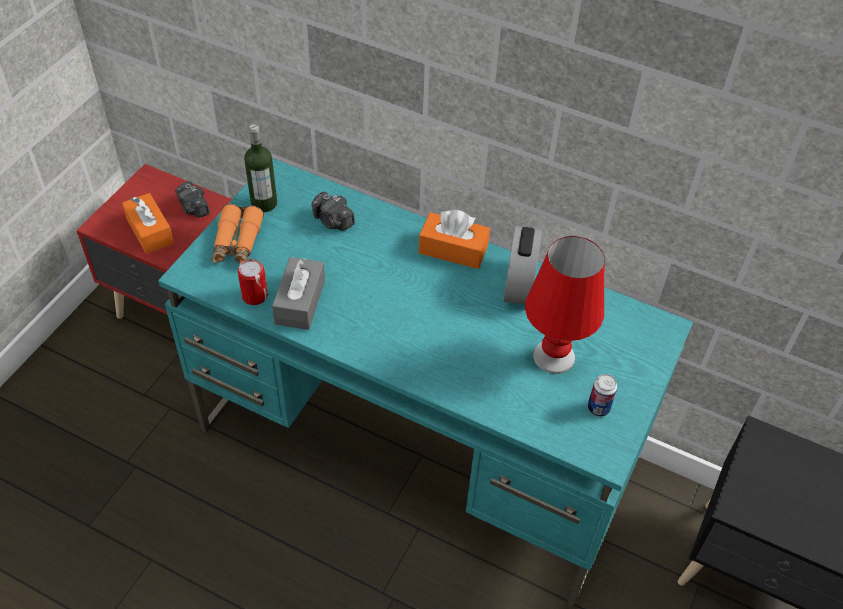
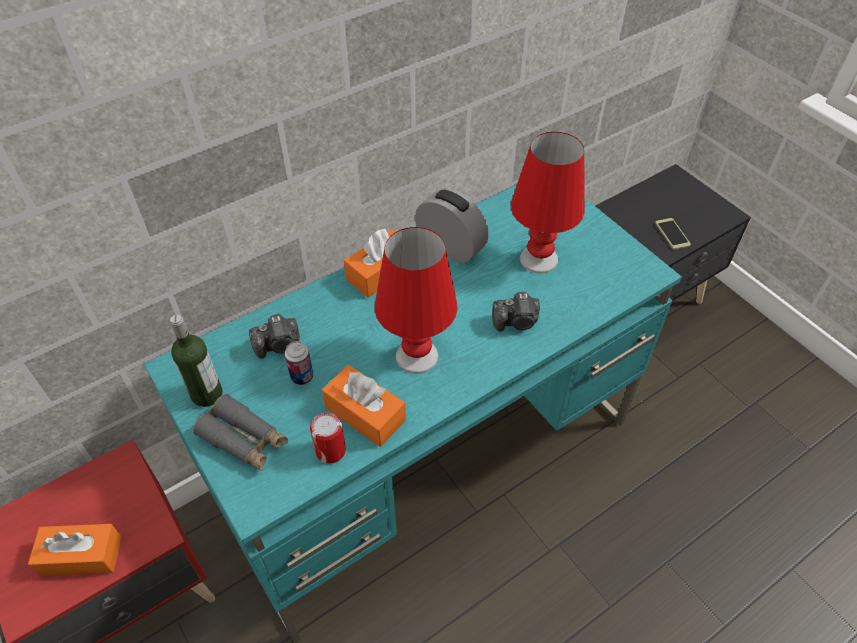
camera: 60 degrees left, 0 degrees up
camera [175,181,210,218] -> camera moved to [492,292,540,332]
orange binoculars [212,204,264,264] -> grey binoculars [193,394,288,471]
grey tissue box [272,257,325,330] -> orange tissue box [322,365,406,447]
can [588,374,617,417] -> can moved to [285,341,313,385]
none -> red table lamp [375,227,458,374]
none -> phone [655,218,691,250]

